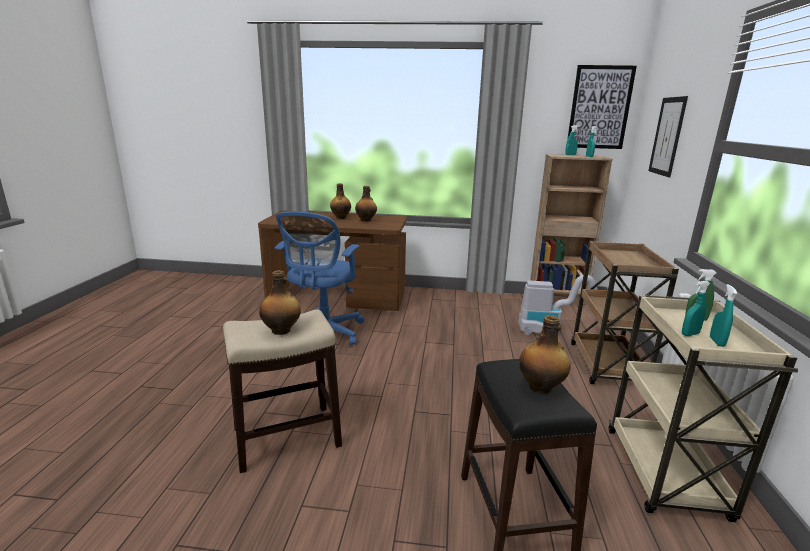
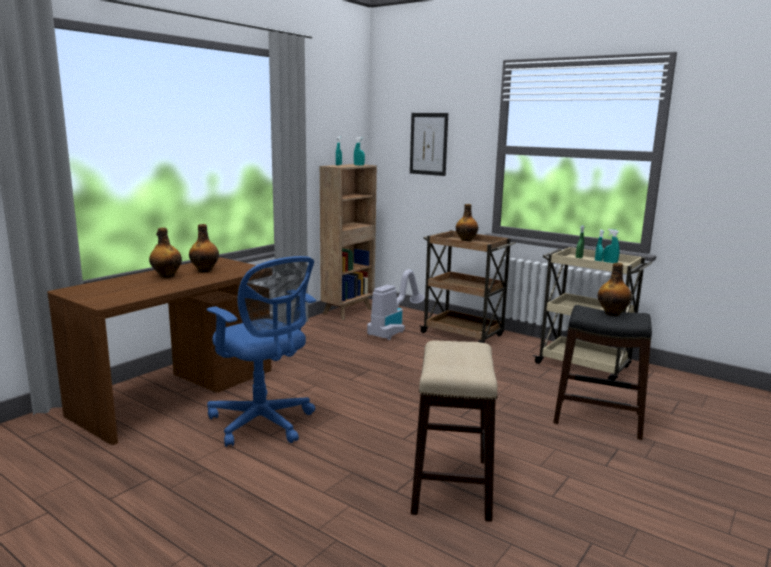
camera: 60 degrees left, 5 degrees down
bottle [259,270,301,335] -> bottle moved to [456,204,478,242]
picture [568,65,637,149] -> none

